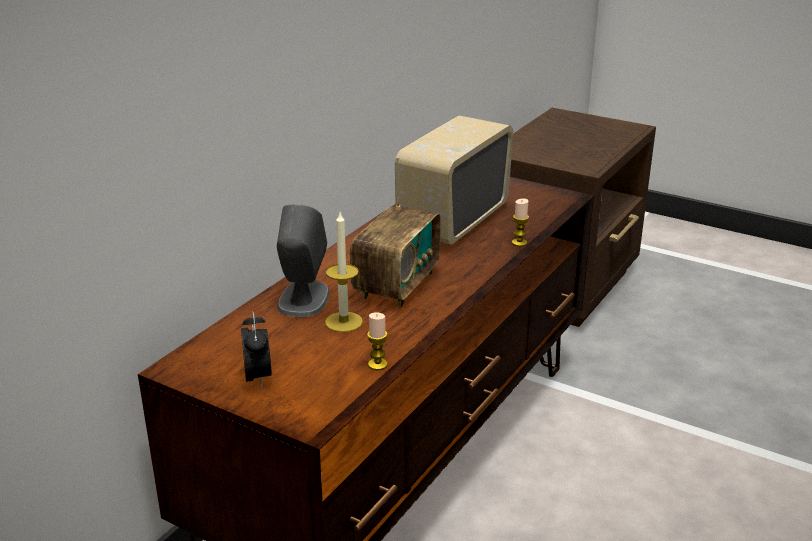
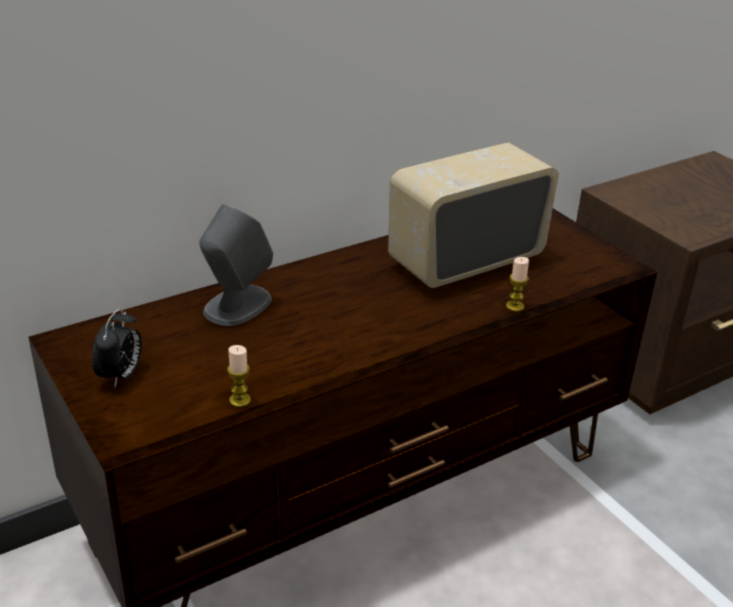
camera: 25 degrees right, 5 degrees up
candle [325,212,363,332] -> none
radio [350,157,441,309] -> none

